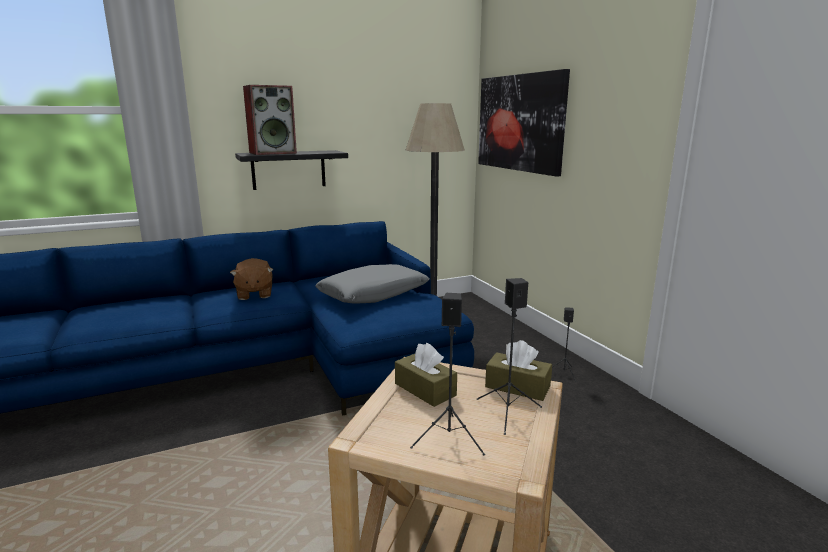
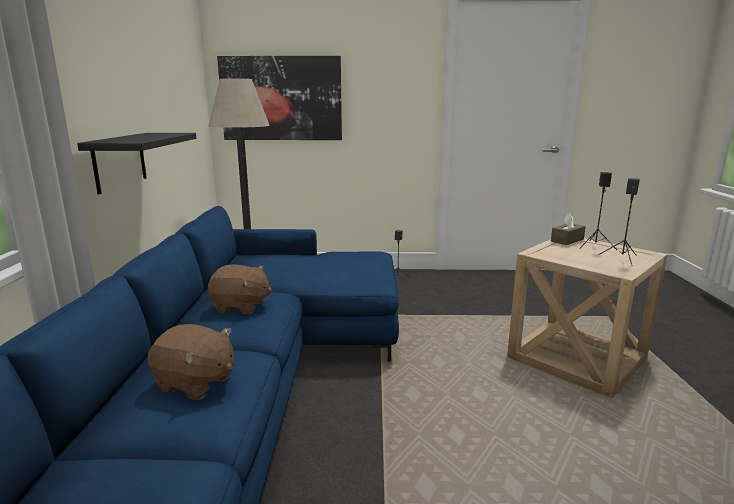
camera: 65 degrees left, 0 degrees up
speaker [243,85,297,155] -> none
grey pillow [315,264,430,303] -> none
brown tissue box [395,343,457,407] -> none
none -> brown plush toy [147,324,234,400]

